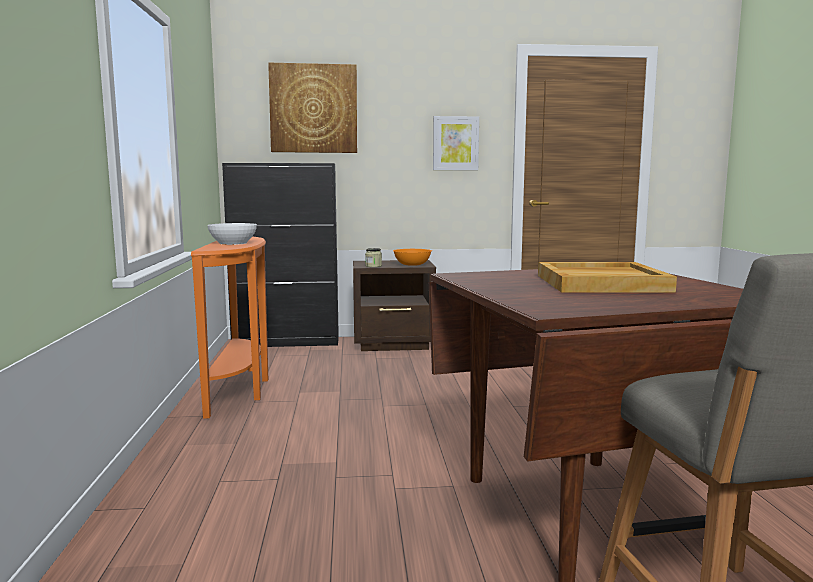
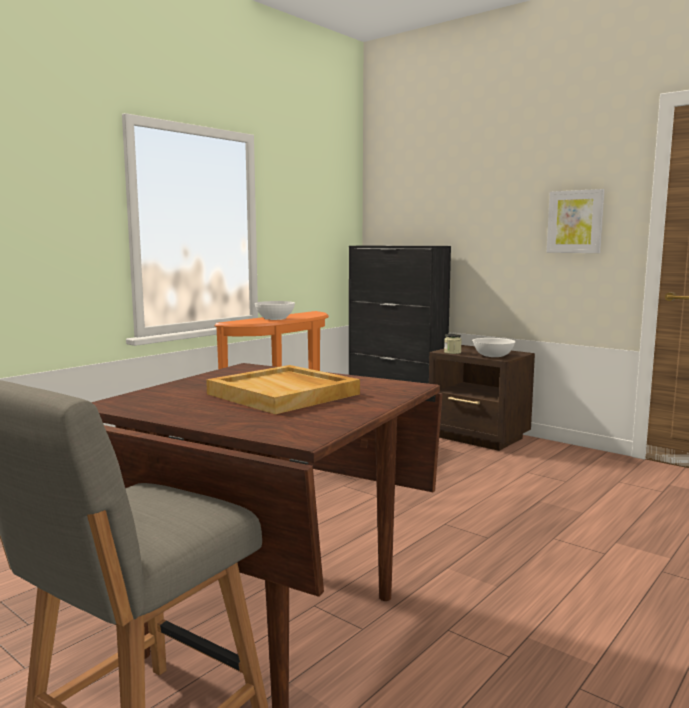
camera: 45 degrees right, 0 degrees up
picture [268,63,357,153] -> none
orange bowl [393,249,432,266] -> white bowl [472,338,516,357]

